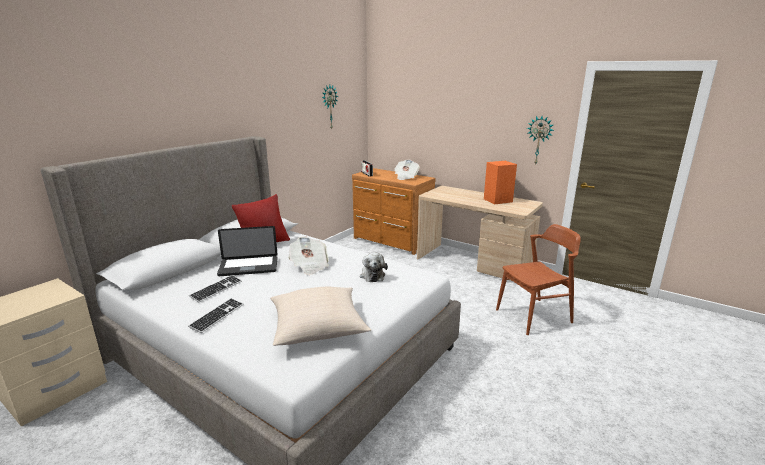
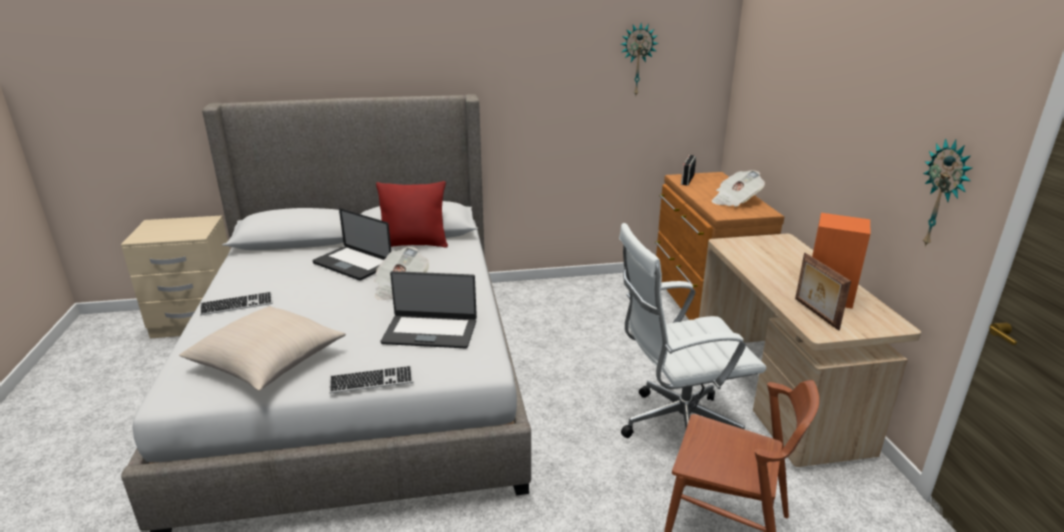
camera: 45 degrees right, 5 degrees up
keyboard [189,275,242,302] -> keyboard moved to [329,365,413,394]
plush toy [360,252,388,282] -> laptop [381,271,477,348]
none -> white office chair [619,223,766,438]
none -> picture frame [795,253,851,331]

